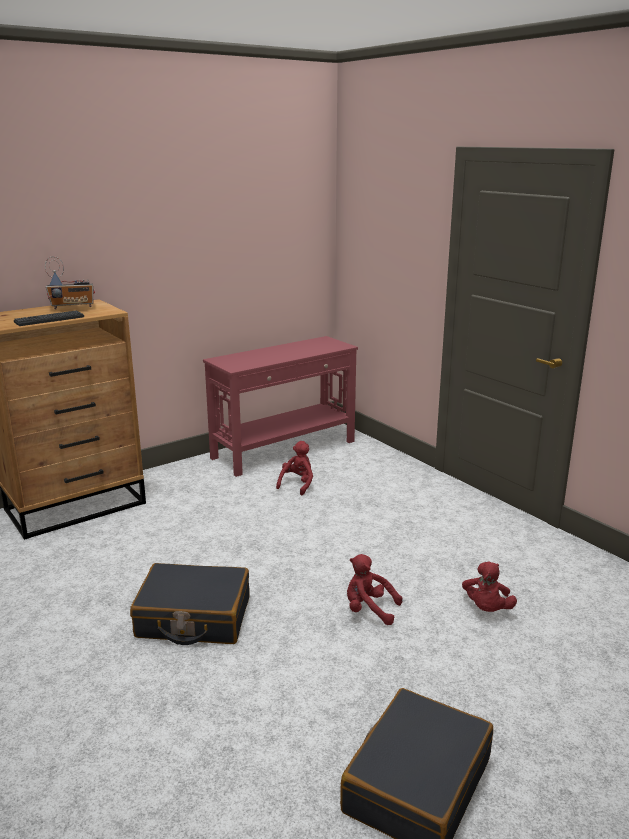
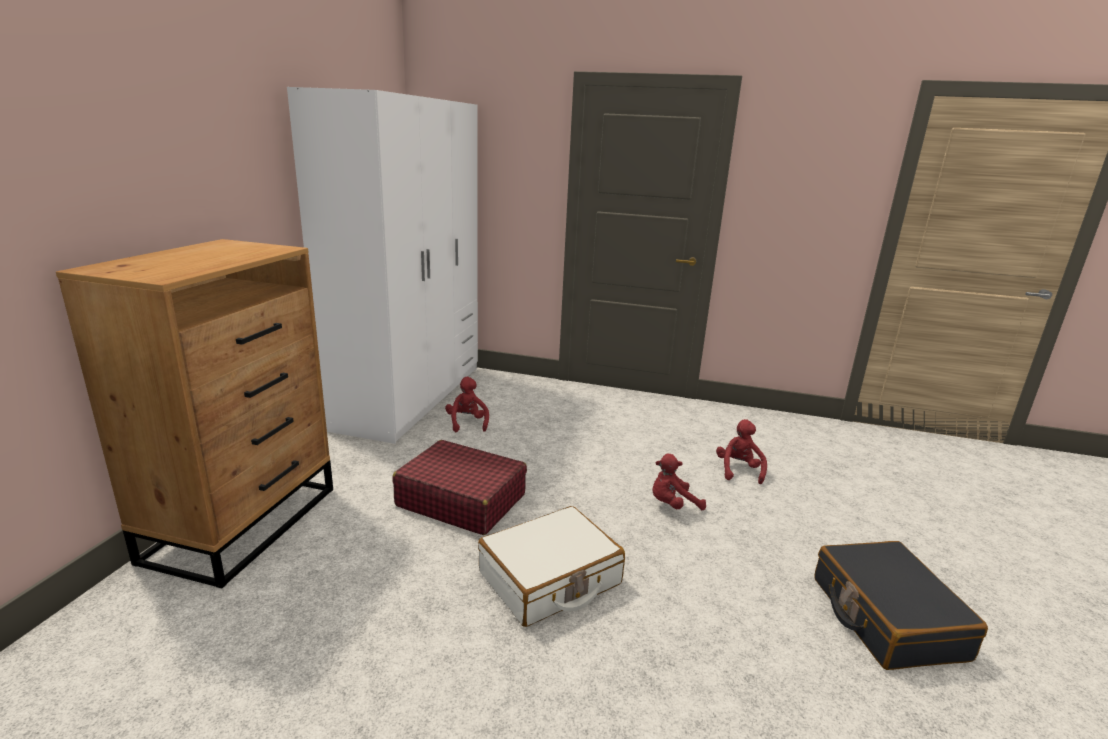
camera: 40 degrees left, 0 degrees up
keyboard [14,310,84,326] -> none
radio [45,256,95,309] -> none
black suitcase [130,563,250,645] -> white suitcase [478,506,625,627]
red console table [203,336,358,477] -> white wardrobe [287,87,478,444]
red plush toy [462,561,517,612] -> red plush toy turned 150 degrees counterclockwise [716,419,767,484]
none -> red suitcase [393,440,527,535]

